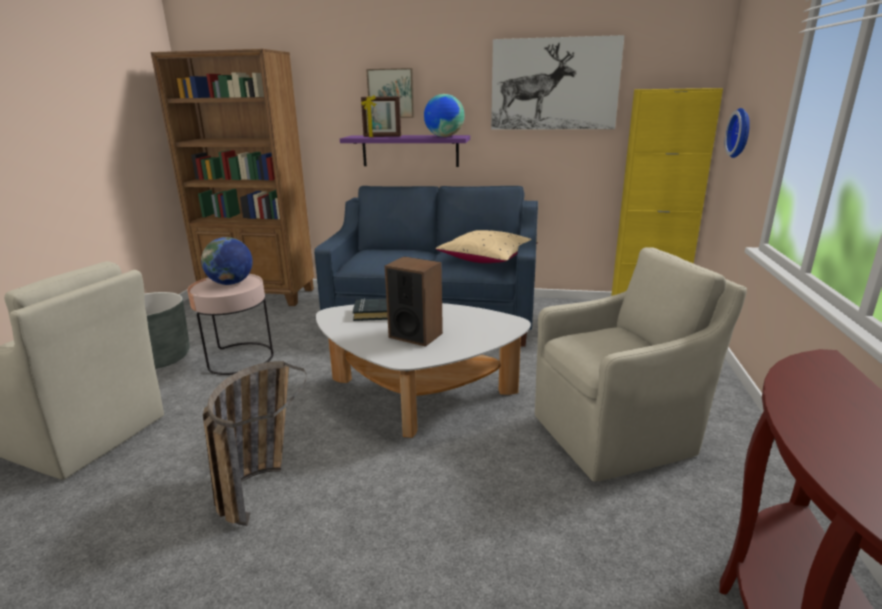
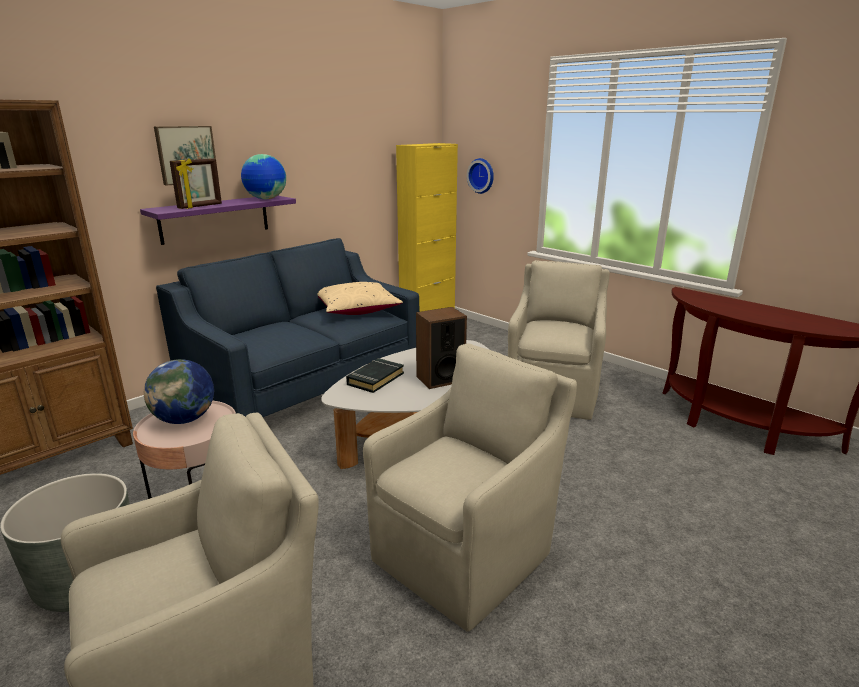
camera: 55 degrees left, 0 degrees up
basket [203,361,307,526] -> beige armchair [363,343,577,632]
picture [491,35,624,130] -> none

